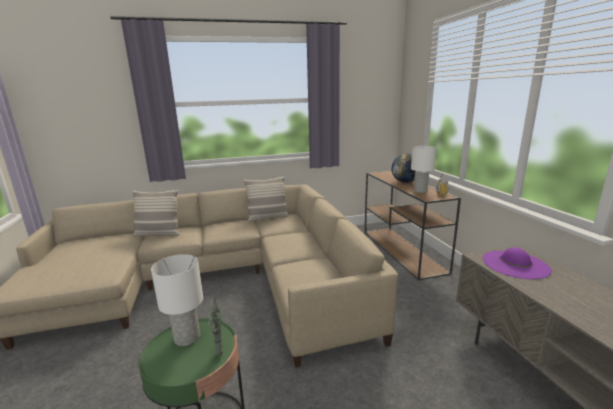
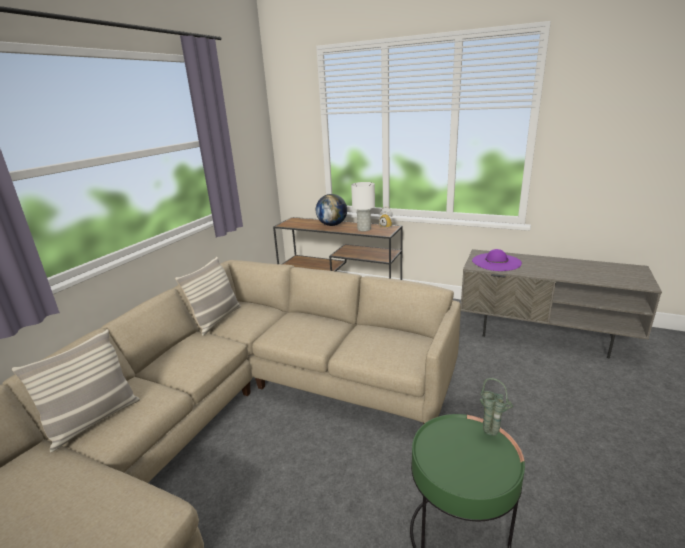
camera: 50 degrees left, 5 degrees up
white table lamp [151,254,203,346] -> none

